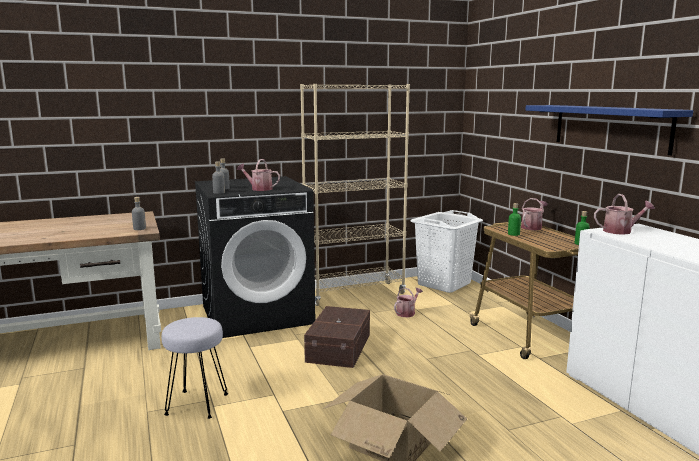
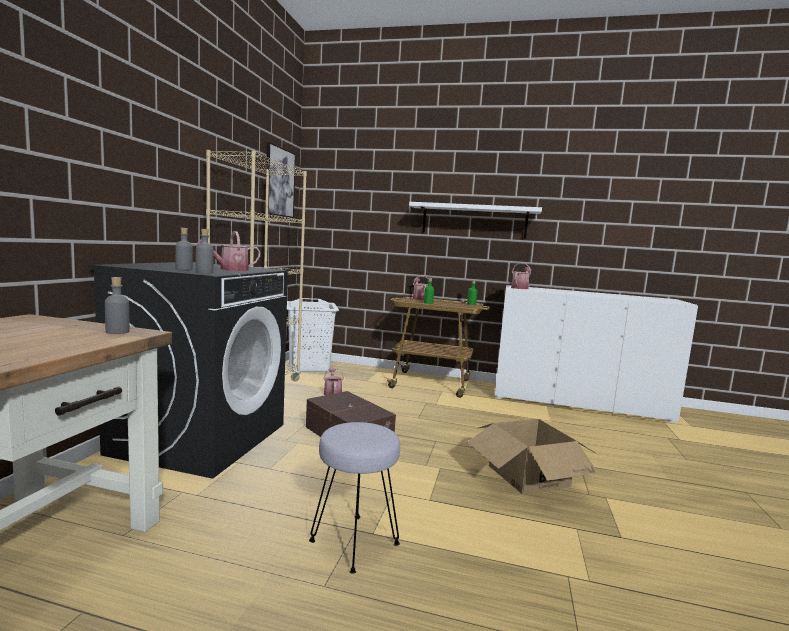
camera: 55 degrees left, 5 degrees down
blue shelf [525,105,693,155] -> white shelf [409,202,542,239]
none -> picture [265,142,296,218]

